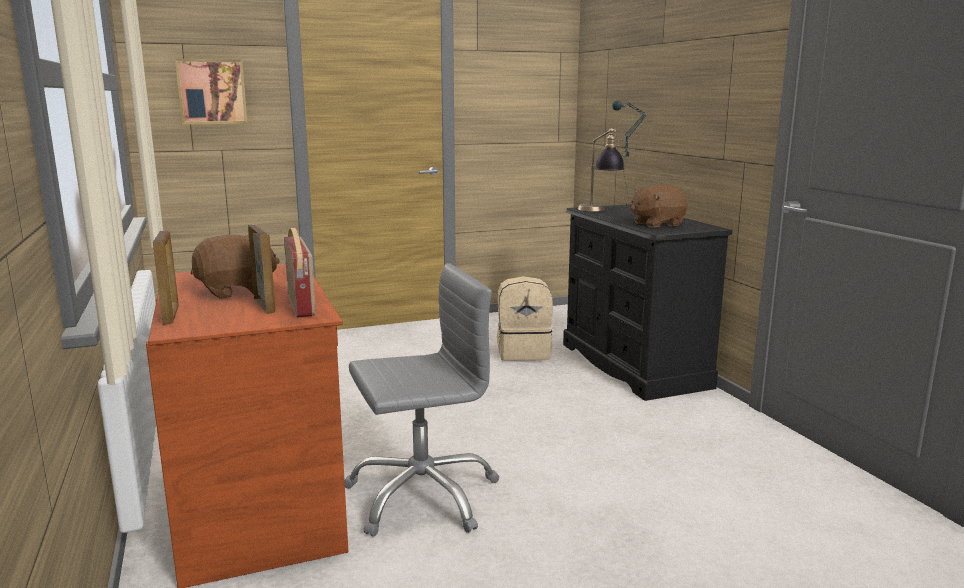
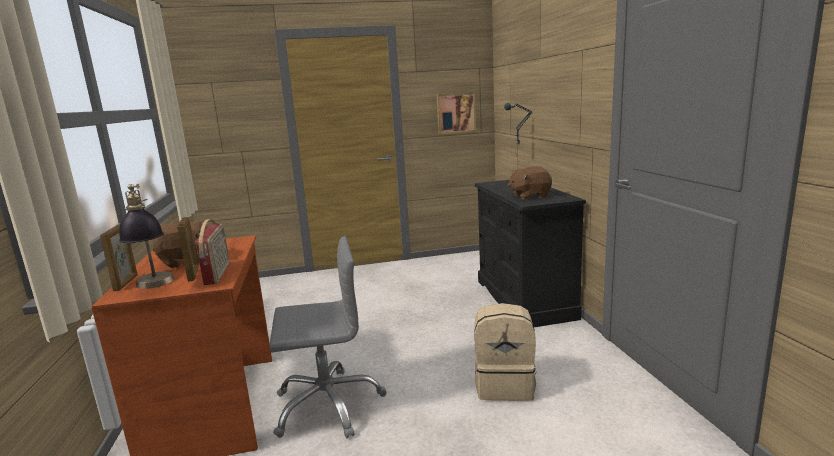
camera: 10 degrees right, 0 degrees up
picture [175,59,248,124] -> picture moved to [437,92,476,134]
beige backpack [497,276,553,361] -> beige backpack moved to [474,303,536,401]
table lamp [578,128,624,211] -> table lamp moved to [119,184,175,289]

